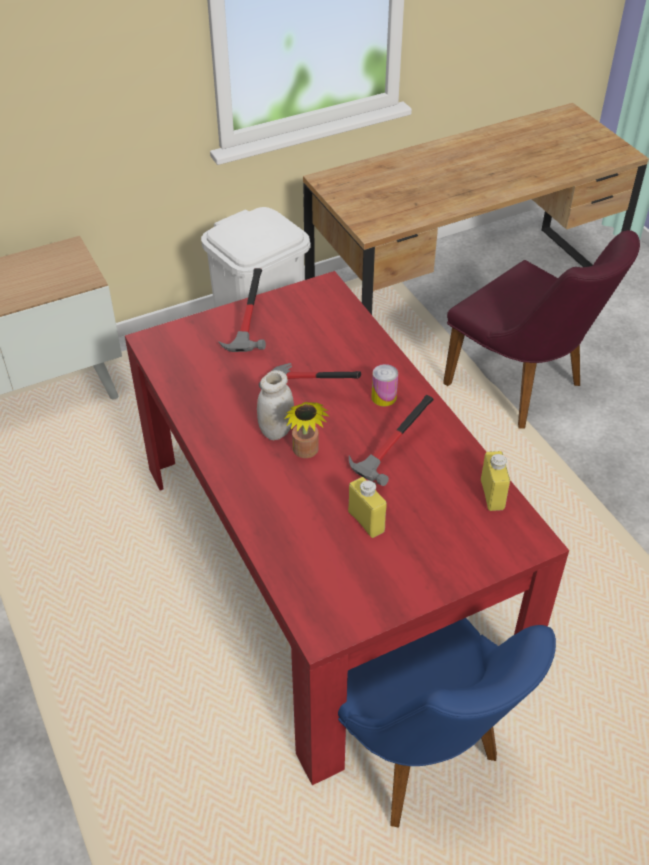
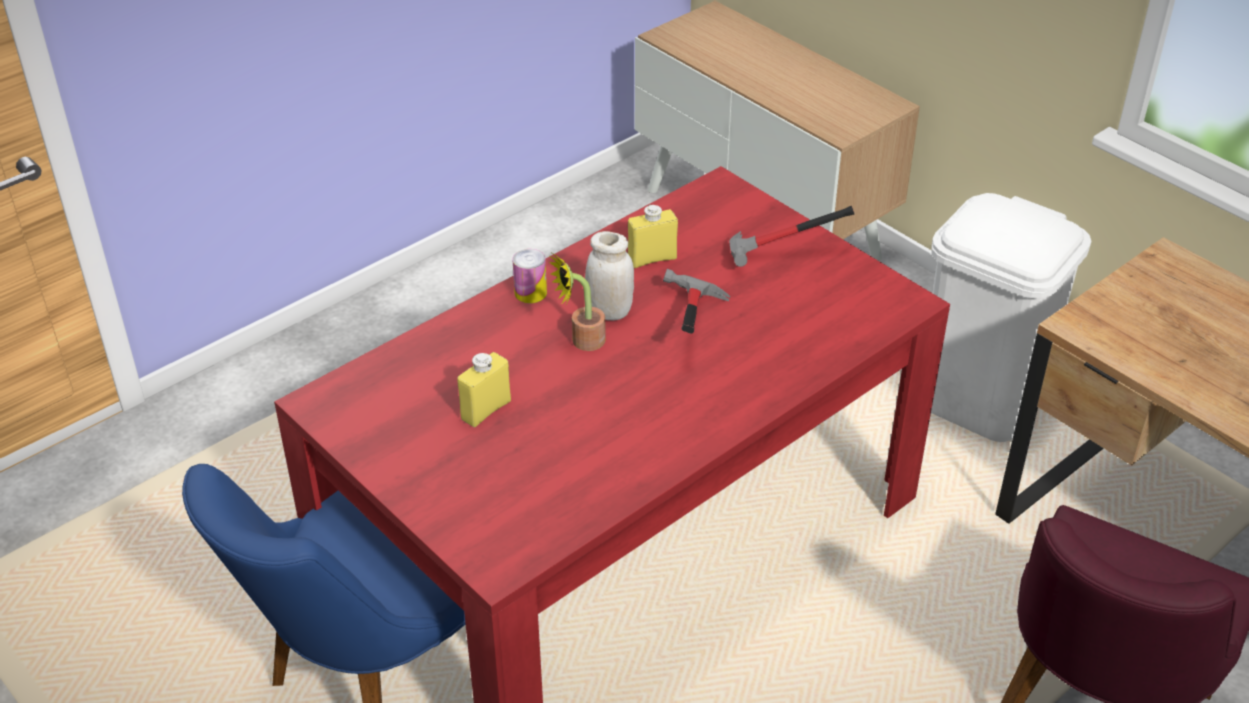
camera: 75 degrees right, 5 degrees down
hammer [349,395,434,486] -> none
can [372,364,398,406] -> can moved to [513,249,547,303]
yellow bottle [481,451,510,511] -> yellow bottle moved to [628,205,678,268]

